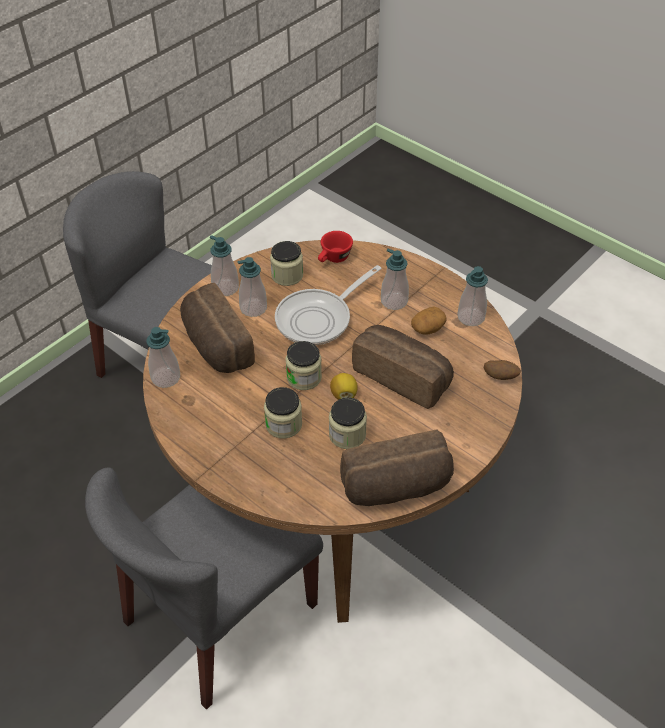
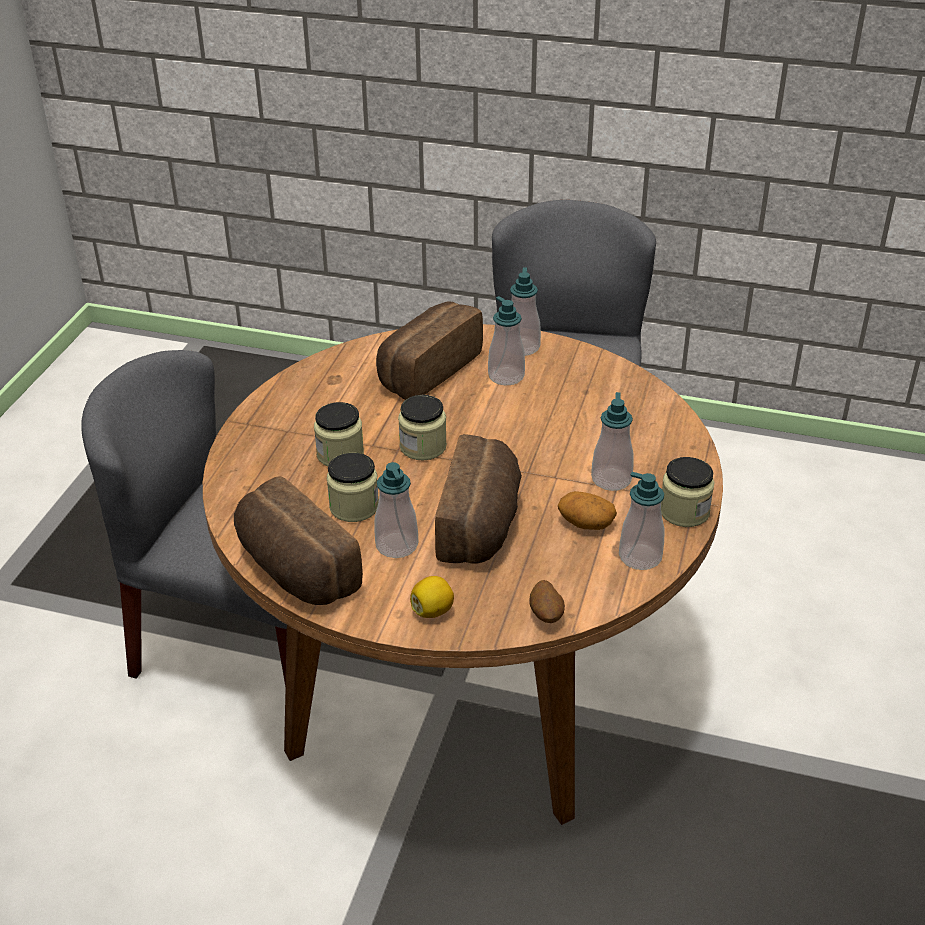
camera: 65 degrees right, 10 degrees down
soap dispenser [146,327,180,388] -> soap dispenser moved to [374,462,418,558]
jar [270,241,303,286] -> jar moved to [661,457,715,527]
frying pan [275,265,381,345] -> none
red cup [318,231,353,263] -> none
lemon [330,373,358,400] -> lemon moved to [410,576,454,618]

